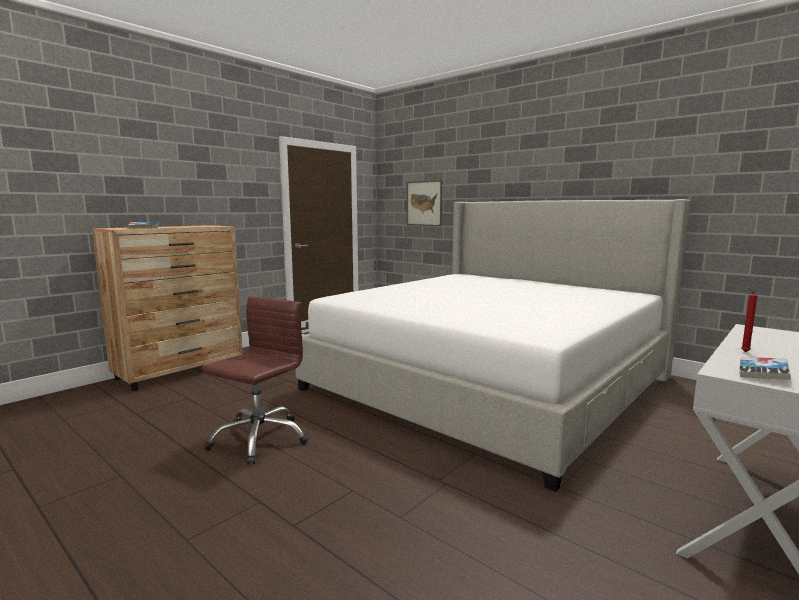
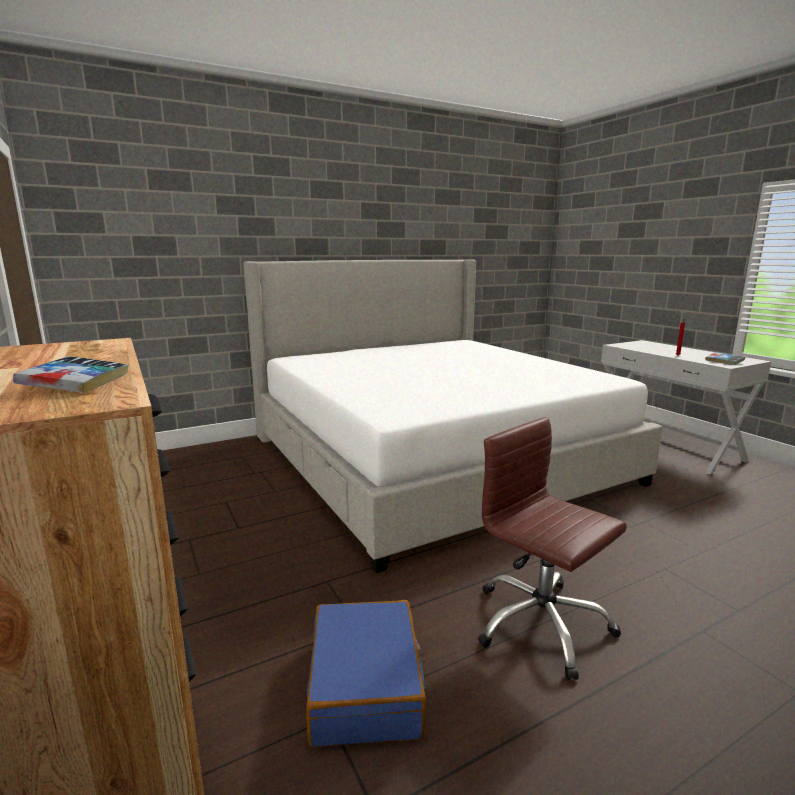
camera: 70 degrees left, 5 degrees up
picture [407,180,442,226] -> none
none -> blue suitcase [306,600,426,747]

